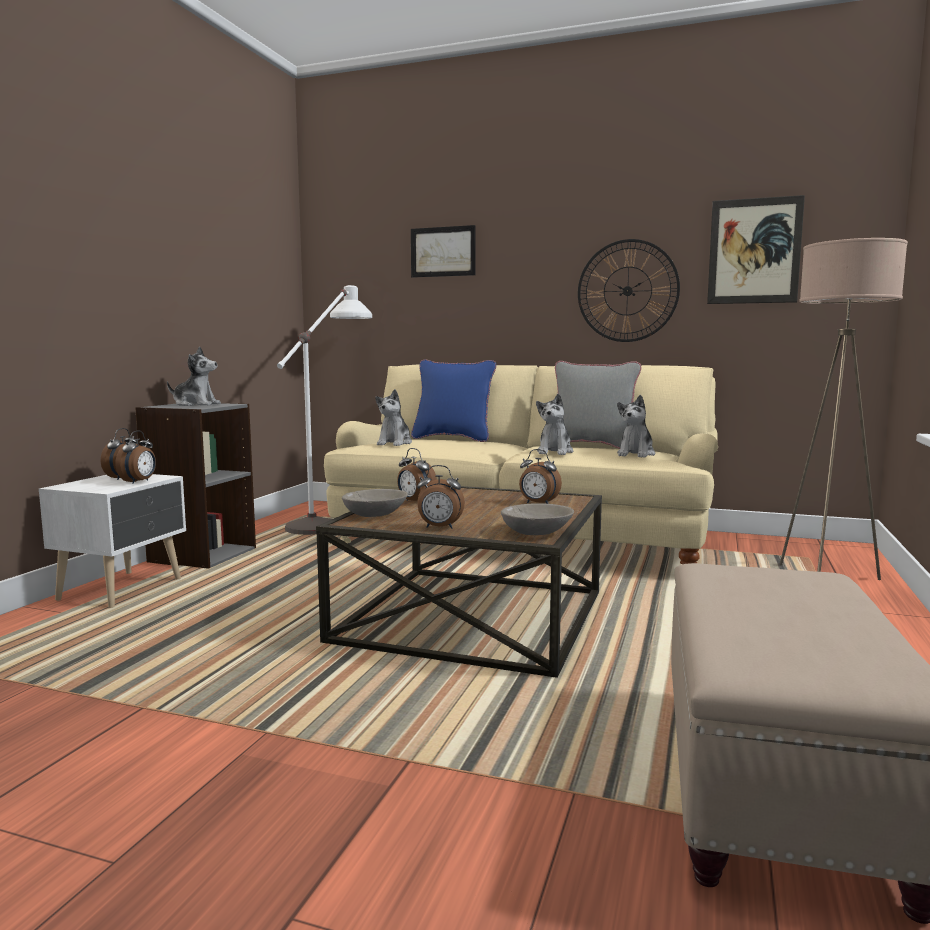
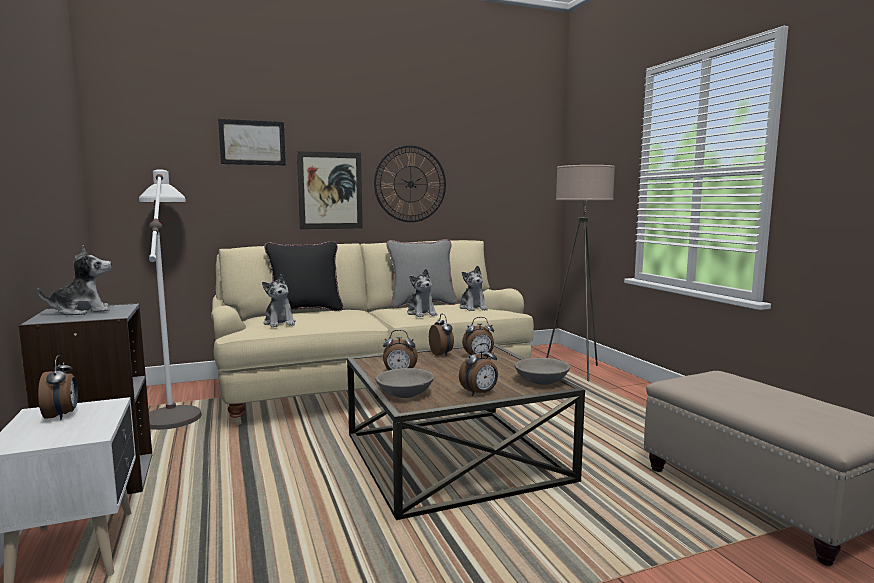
camera: 40 degrees left, 0 degrees up
alarm clock [115,431,156,484] -> alarm clock moved to [429,314,454,356]
blue pillow [411,359,497,442] -> black pillow [265,241,343,311]
picture [707,195,805,304] -> picture moved to [297,151,363,229]

